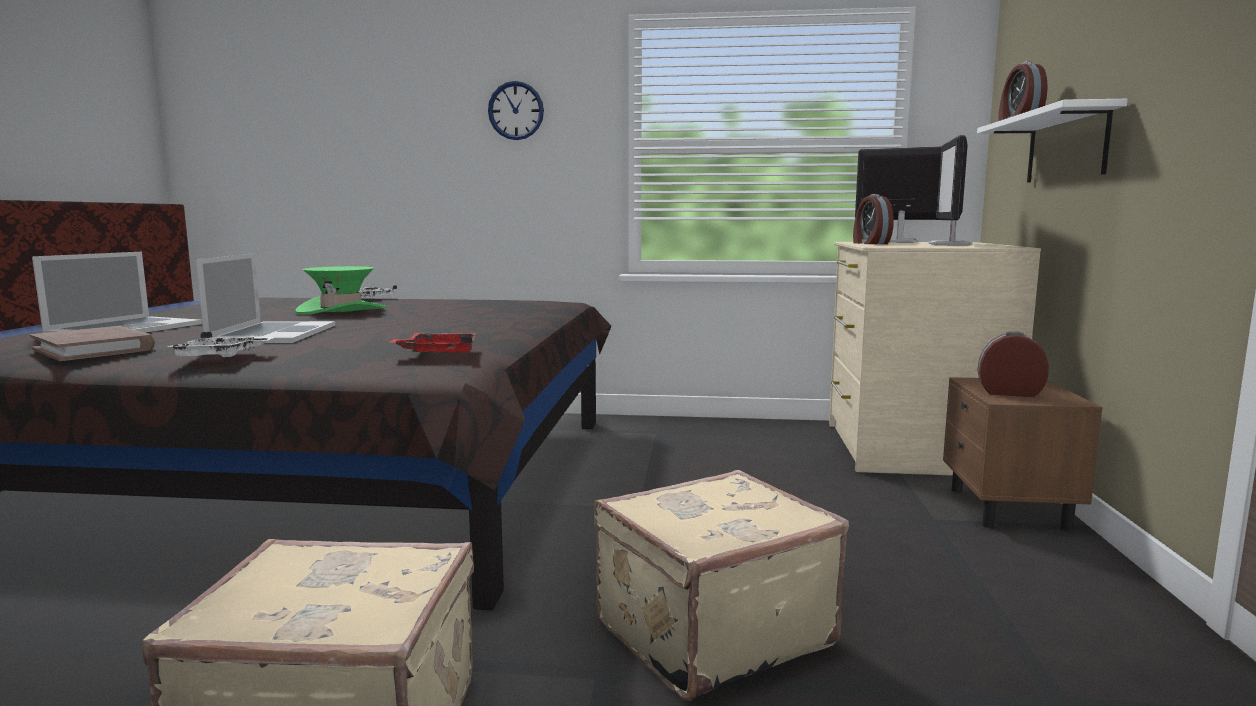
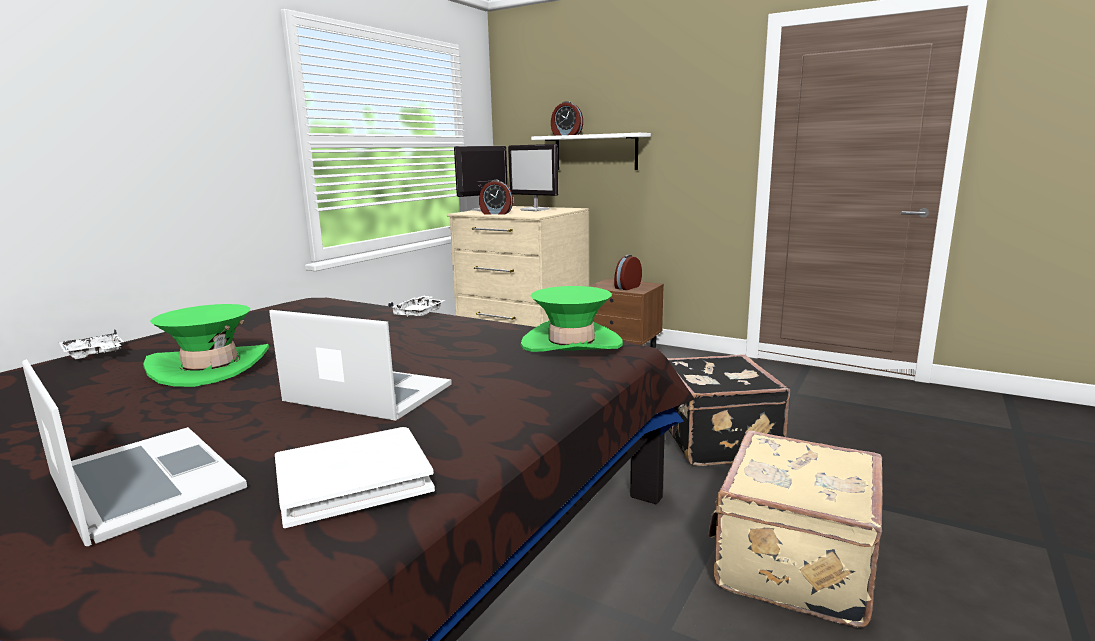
camera: 65 degrees left, 5 degrees up
brown book [30,326,155,361] -> white book [275,427,435,528]
white tray [167,331,275,357] -> white tray moved to [388,296,445,317]
red tray [391,333,476,353] -> green hat [521,286,623,352]
wall clock [488,81,544,140] -> none
beige suitcase [594,470,849,701] -> black suitcase [667,354,790,466]

